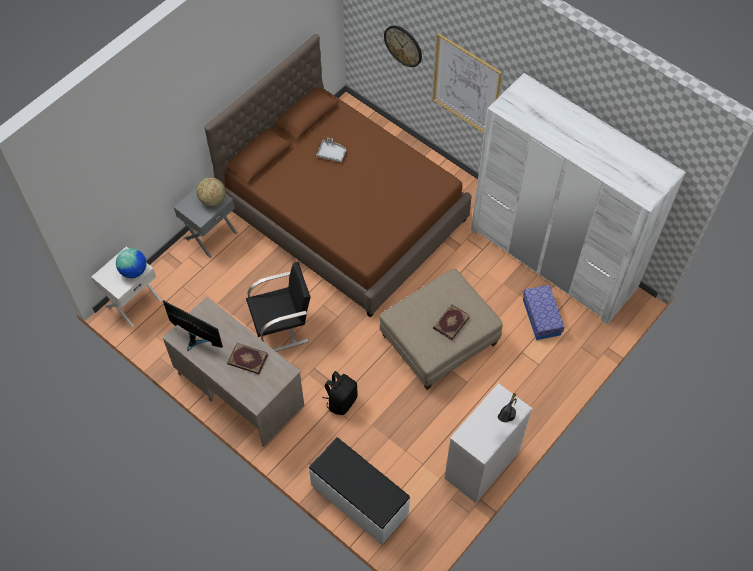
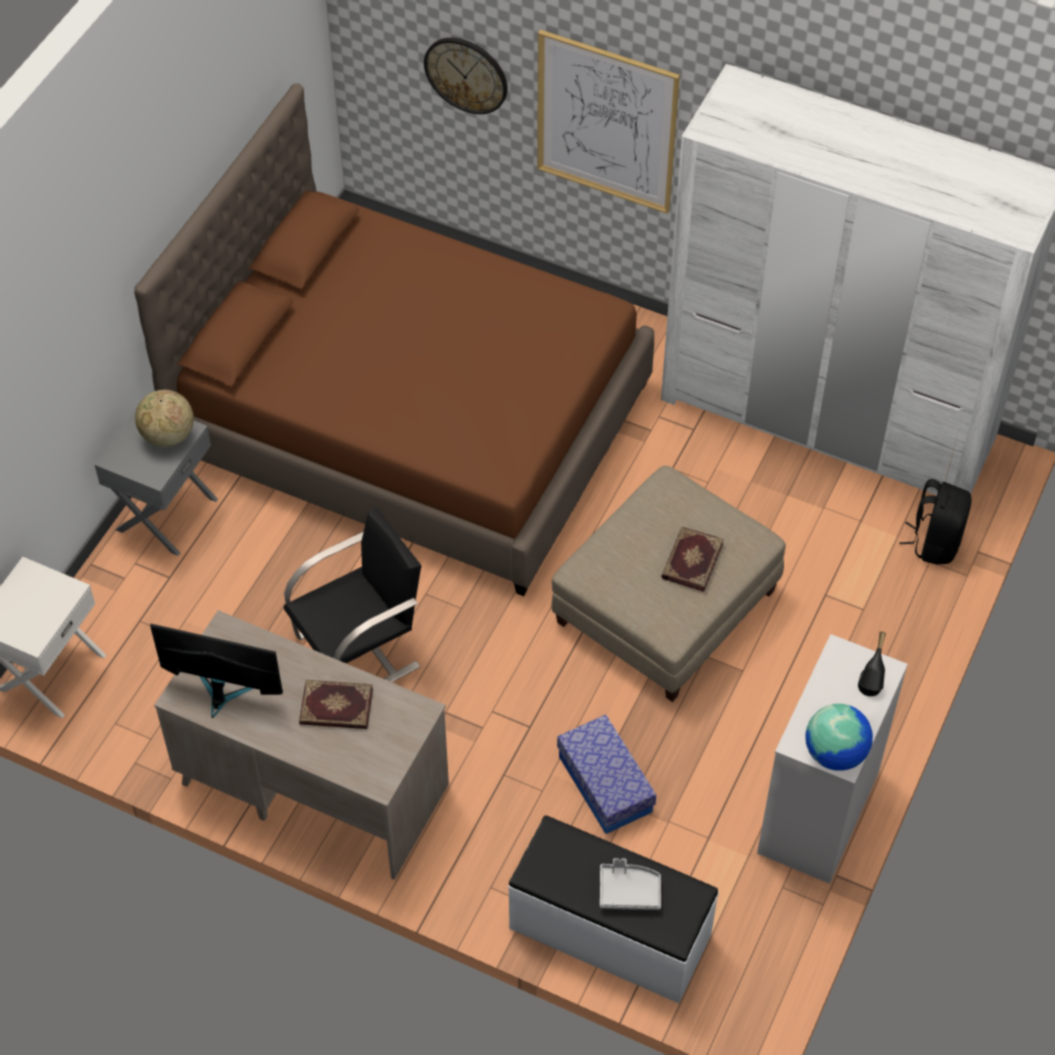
camera: 15 degrees left, 5 degrees down
globe [116,248,147,278] -> globe moved to [806,704,873,771]
grey tray [317,138,346,162] -> grey tray moved to [600,858,661,910]
black backpack [322,371,358,415] -> black backpack moved to [899,479,972,564]
storage box [523,285,565,340] -> storage box moved to [557,715,657,834]

